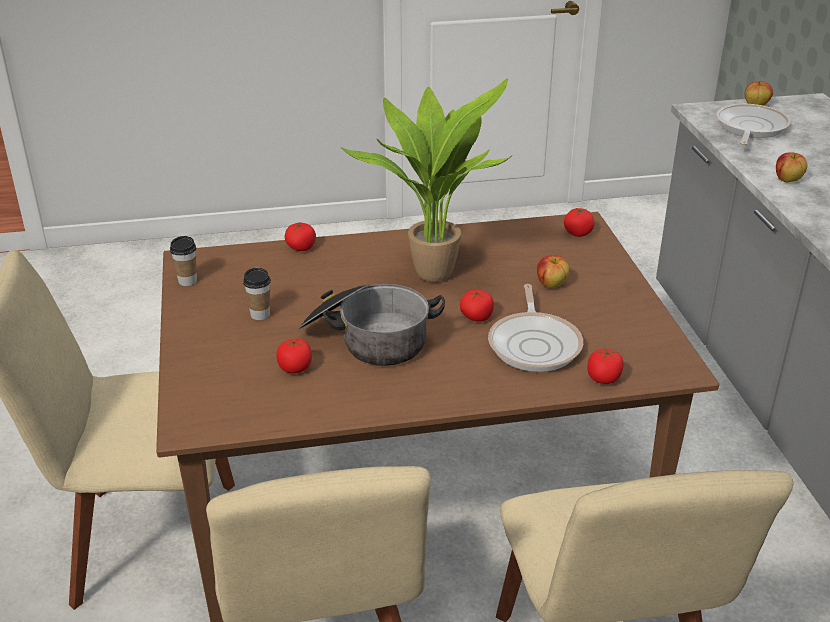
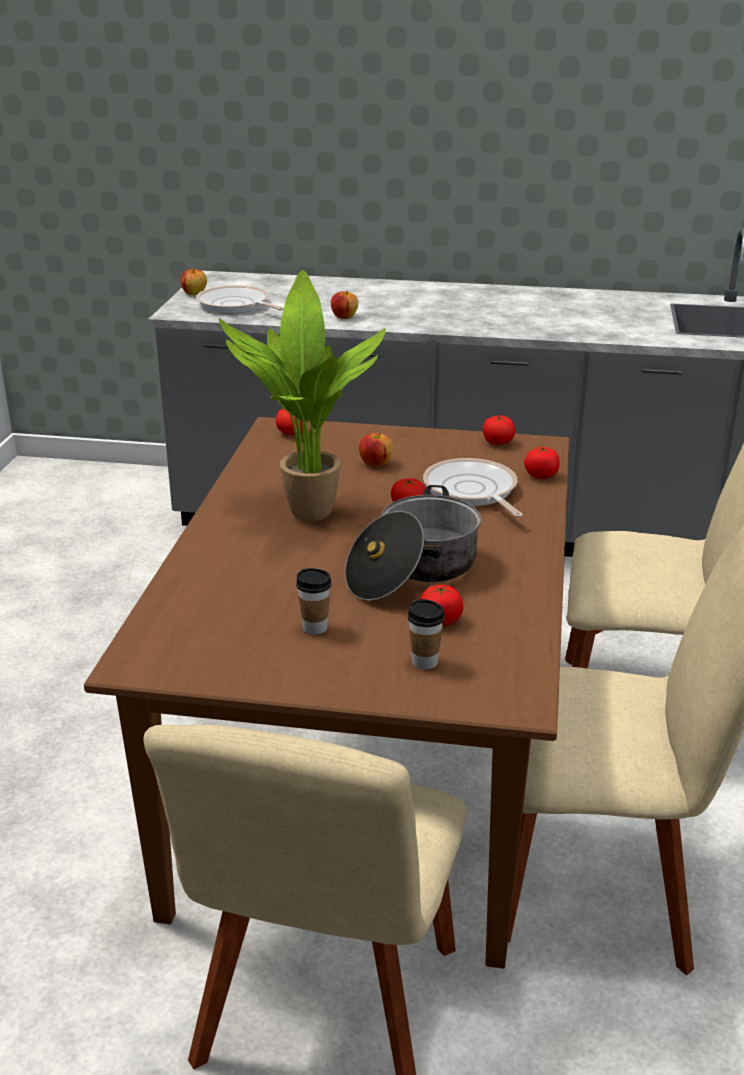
camera: 70 degrees left, 5 degrees down
cup [170,236,197,286] -> cup moved to [408,599,445,669]
tomato [285,223,316,251] -> tomato moved to [483,415,515,445]
frying pan [488,284,583,372] -> frying pan turned 135 degrees counterclockwise [423,458,523,517]

